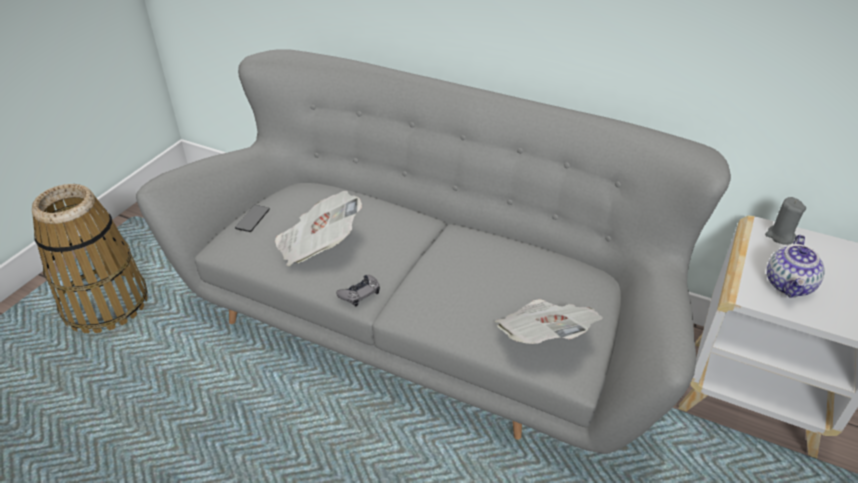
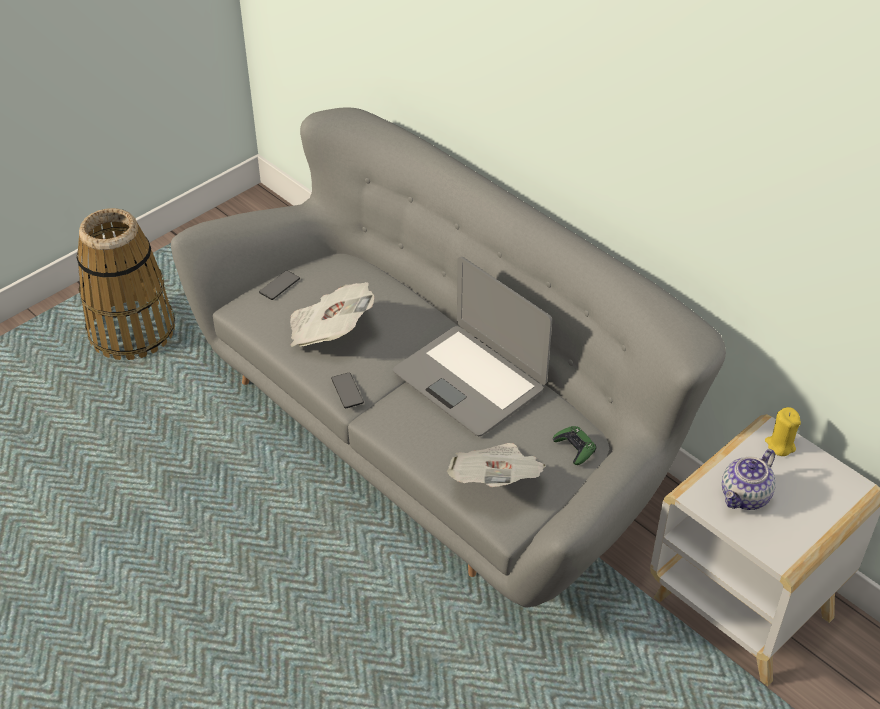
camera: 20 degrees right, 5 degrees up
grey game controller [336,275,380,306] -> phone [331,373,364,409]
grey candle [765,197,806,245] -> yellow candle [765,407,801,456]
none -> laptop [393,256,552,436]
none -> green game controller [553,426,596,465]

